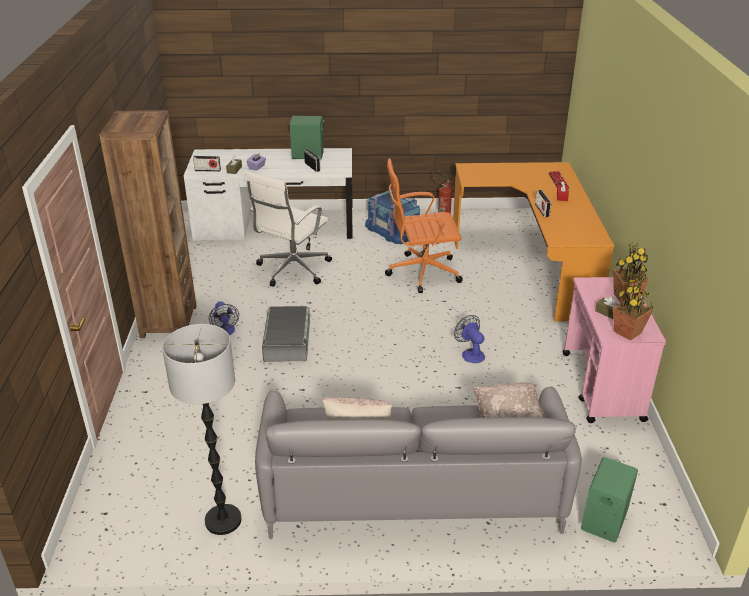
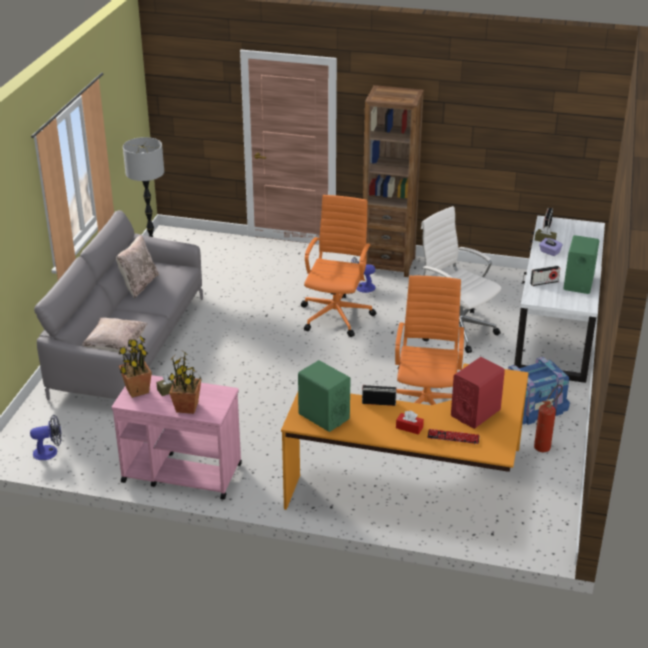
camera: 105 degrees right, 0 degrees up
grey storage box [262,306,310,362] -> orange office chair [301,195,376,337]
fan [454,315,485,363] -> fan moved to [30,414,61,460]
green speaker [581,457,638,542] -> green speaker moved to [298,360,351,432]
none -> red speaker [451,357,505,429]

